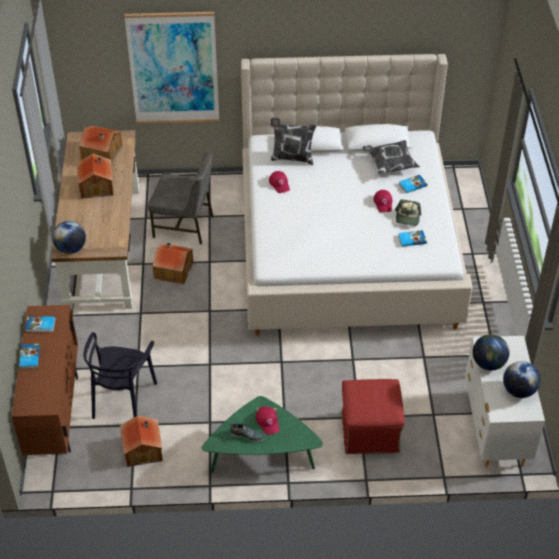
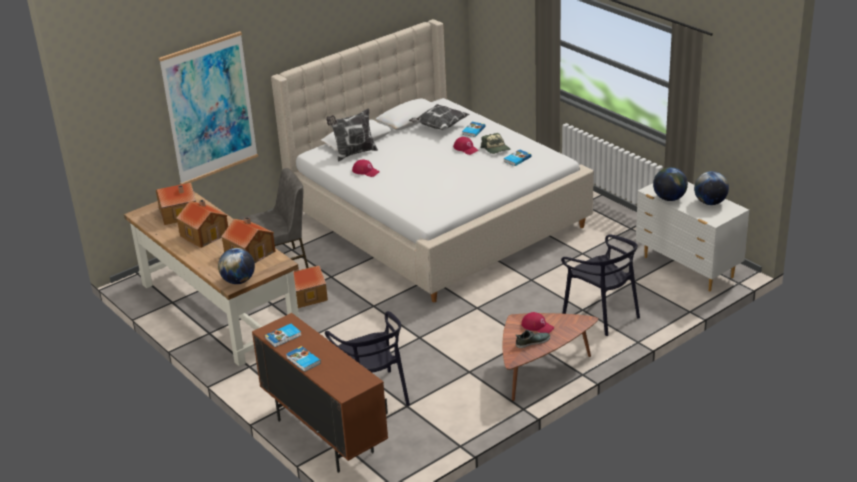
camera: 35 degrees left, 15 degrees down
toy house [120,415,163,467] -> toy house moved to [221,217,276,263]
green coffee table [202,396,323,473] -> brown coffee table [503,313,598,401]
red ottoman [342,379,405,454] -> black chair [561,234,640,336]

